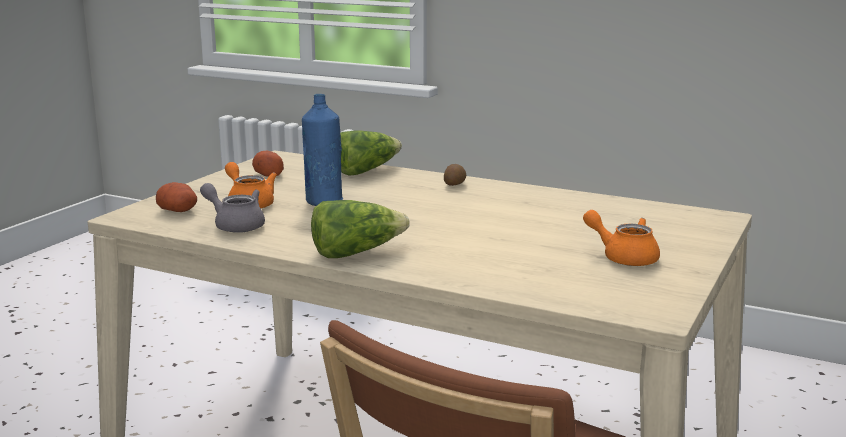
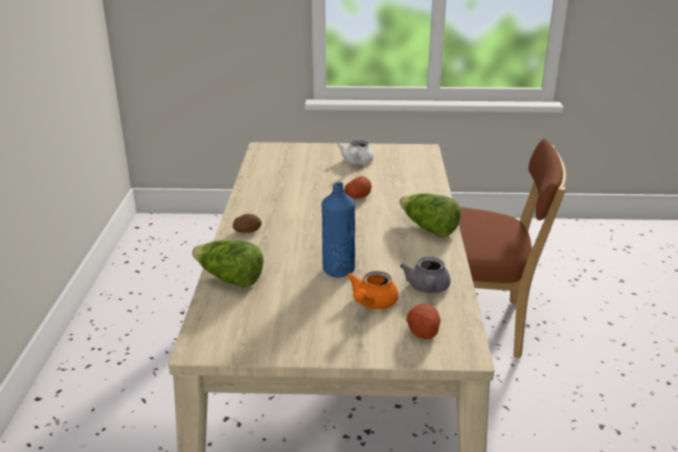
camera: 115 degrees left, 10 degrees up
potato [252,151,284,177] -> potato moved to [344,176,372,199]
orange teapot [583,210,660,266] -> white teapot [337,140,374,164]

